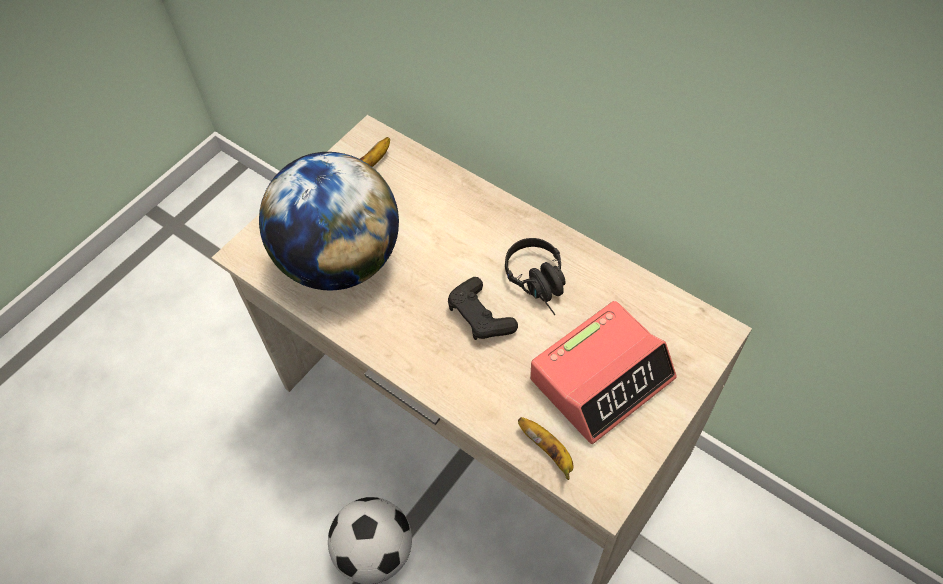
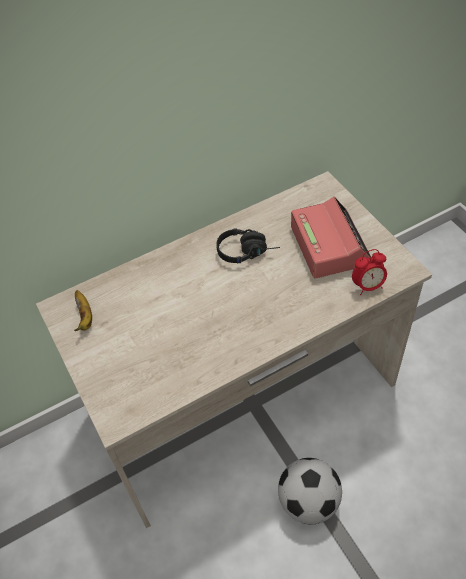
camera: 65 degrees left, 5 degrees down
globe [259,152,399,290] -> none
black game controller [448,277,518,340] -> none
banana [518,417,573,480] -> alarm clock [352,249,387,295]

